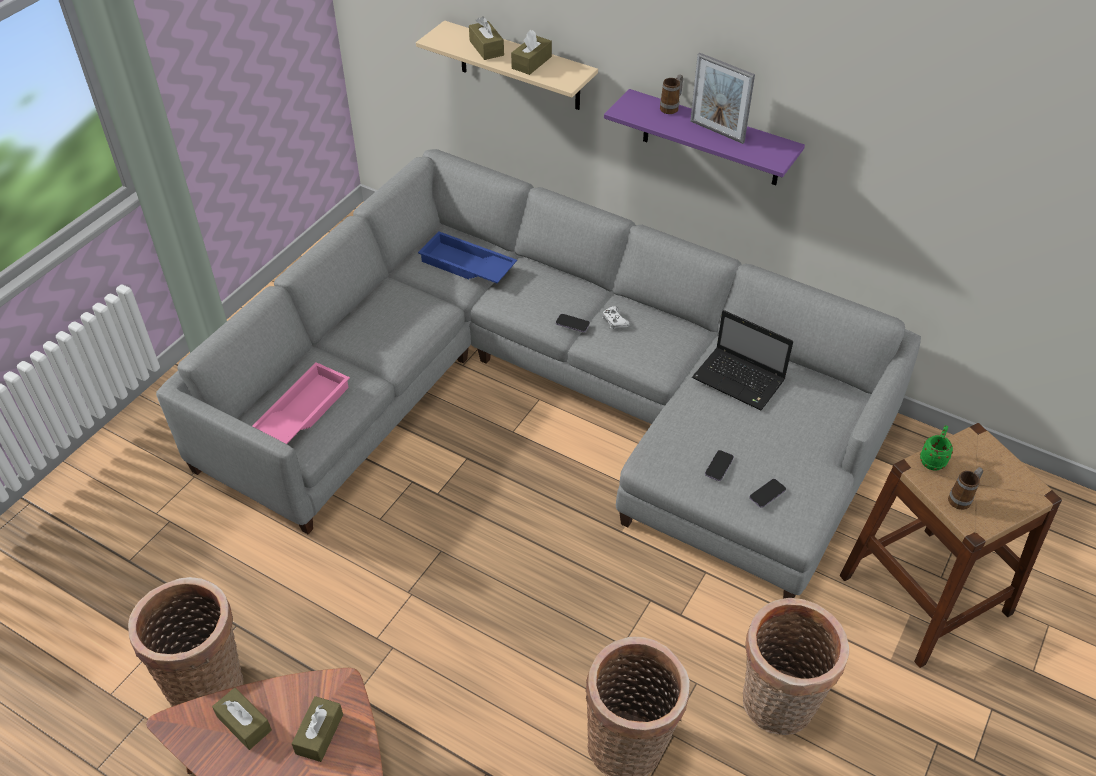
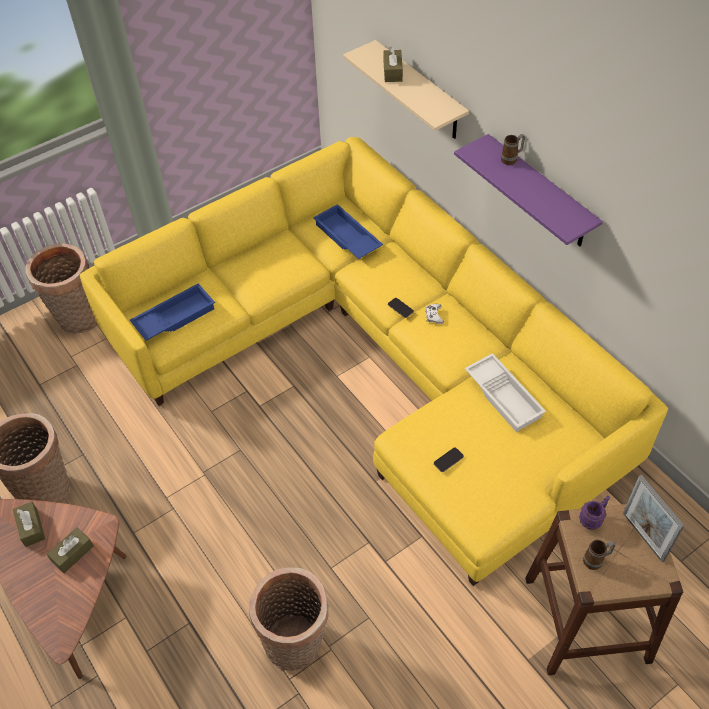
camera: 25 degrees right, 5 degrees up
grey sofa [156,149,921,598] -> yellow sofa [80,137,668,586]
pink tray [252,362,350,444] -> blue tray [130,283,215,341]
brown tissue box [511,30,552,75] -> none
picture frame [690,53,755,144] -> picture frame moved to [623,475,684,562]
laptop [692,310,793,410] -> white tray [465,353,546,432]
basket [743,598,849,735] -> basket moved to [25,243,98,334]
phone [749,479,786,508] -> none
green mug [920,425,953,471] -> purple mug [579,496,610,530]

